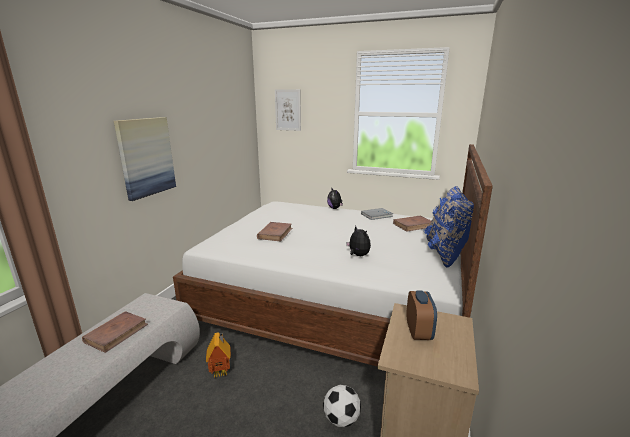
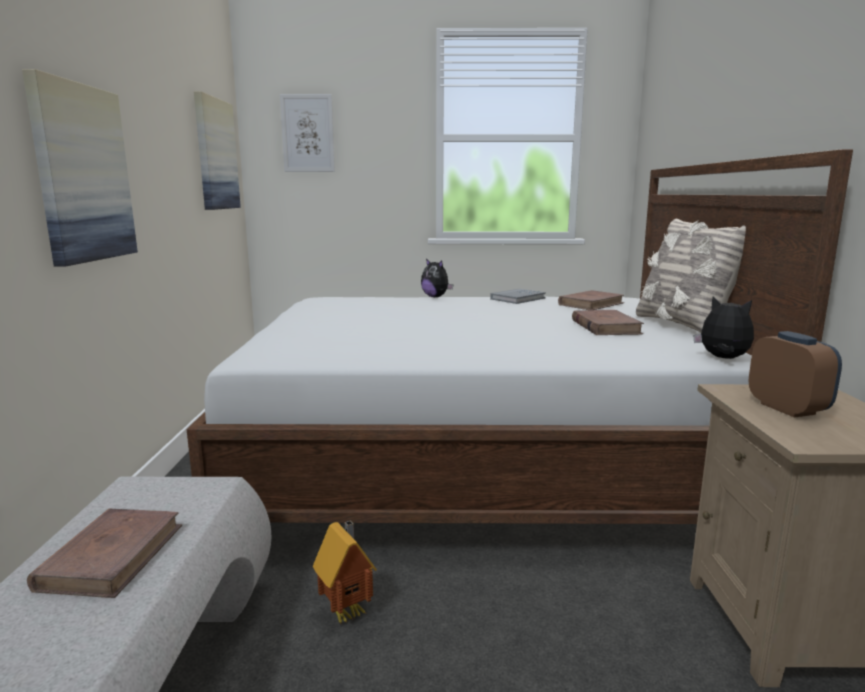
camera: 20 degrees left, 5 degrees down
brown book [257,222,292,241] -> brown book moved to [572,310,644,335]
football [323,385,361,427] -> none
plush toy [346,226,371,256] -> plush toy moved to [694,297,754,359]
blue pillow [423,186,474,267] -> beige pillow [636,219,746,333]
none -> picture [194,91,241,210]

